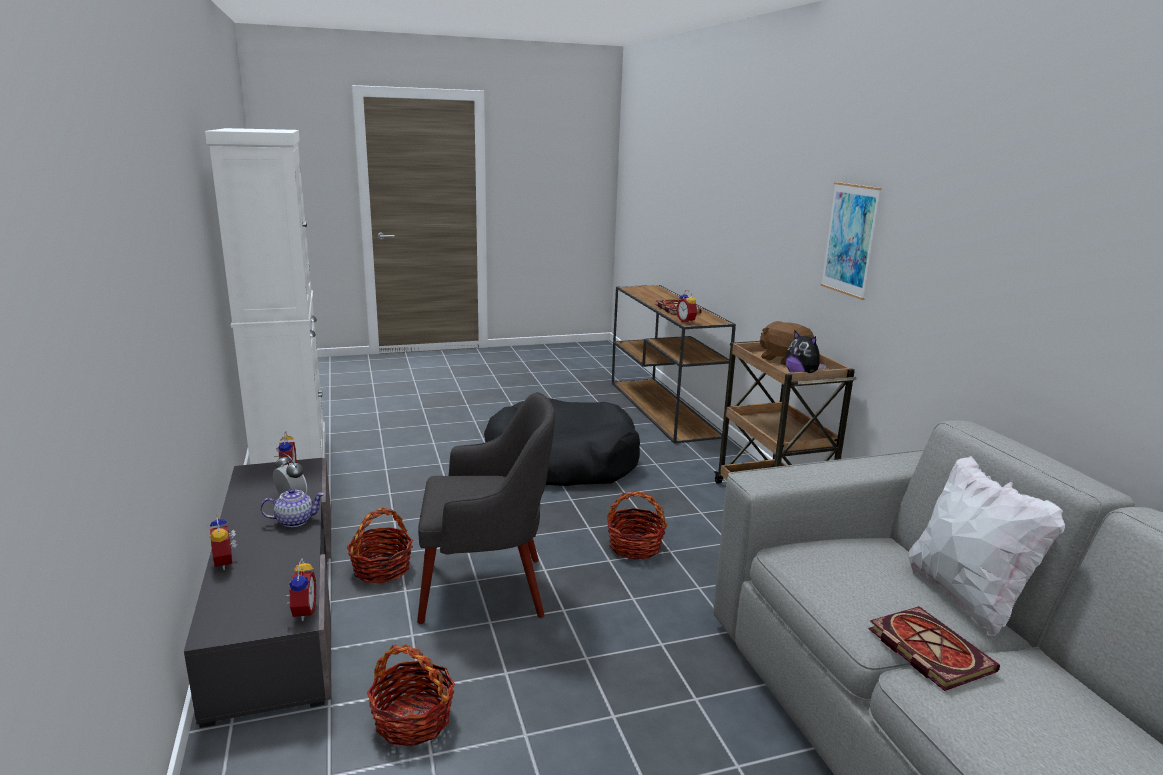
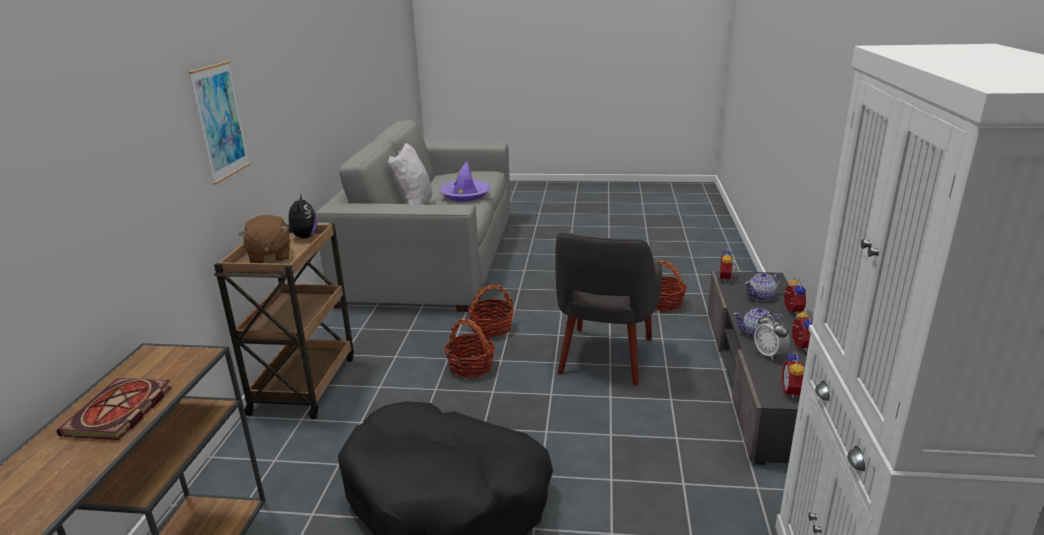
camera: 155 degrees left, 5 degrees up
basket [347,508,413,583] -> basket moved to [468,285,514,337]
grey armchair [417,392,555,624] -> grey armchair turned 90 degrees counterclockwise [555,232,662,386]
alarm clock [676,290,698,324] -> alarm clock moved to [791,309,813,351]
book [868,606,1000,691] -> purple hat [439,161,491,201]
none -> teapot [745,272,781,301]

